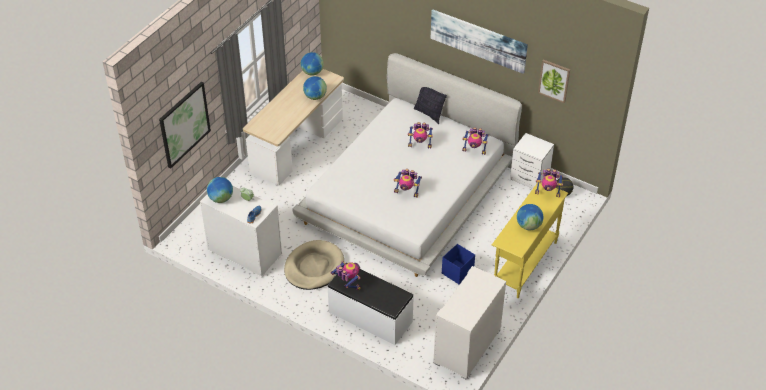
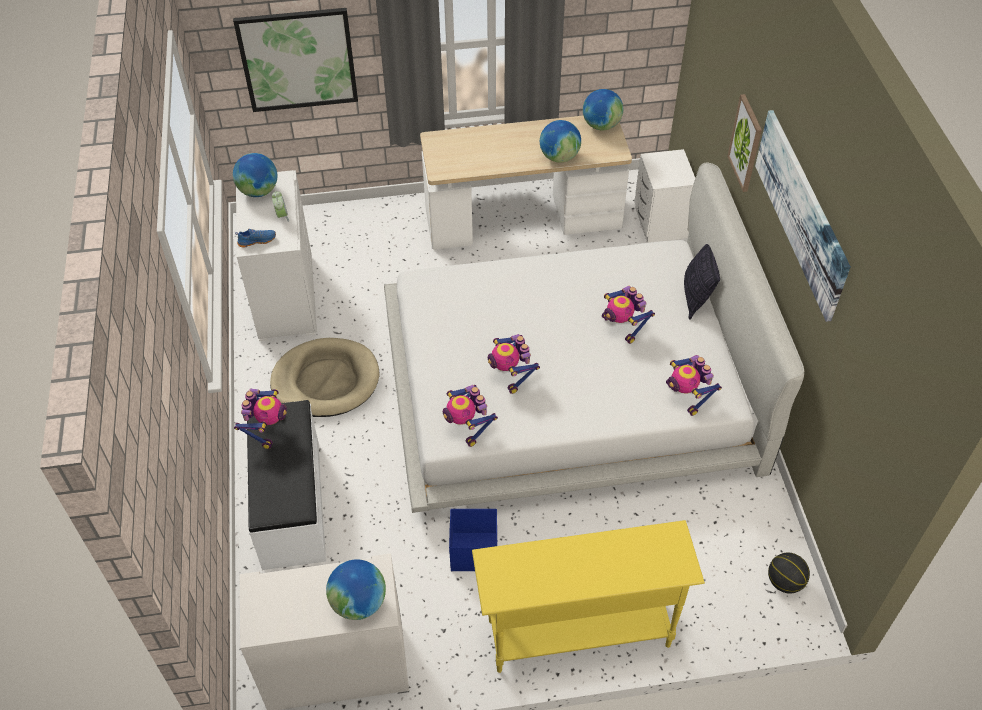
camera: 50 degrees right, 5 degrees up
white nightstand [510,133,554,189] -> white nightstand moved to [634,149,695,243]
globe [517,204,544,230] -> globe moved to [326,559,386,620]
toy robot [535,168,563,198] -> toy robot moved to [443,385,498,447]
picture [538,60,570,103] -> picture moved to [727,94,762,192]

